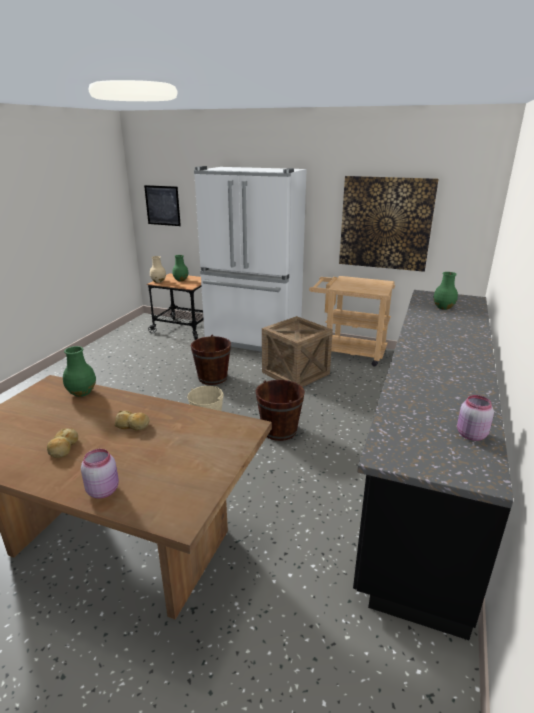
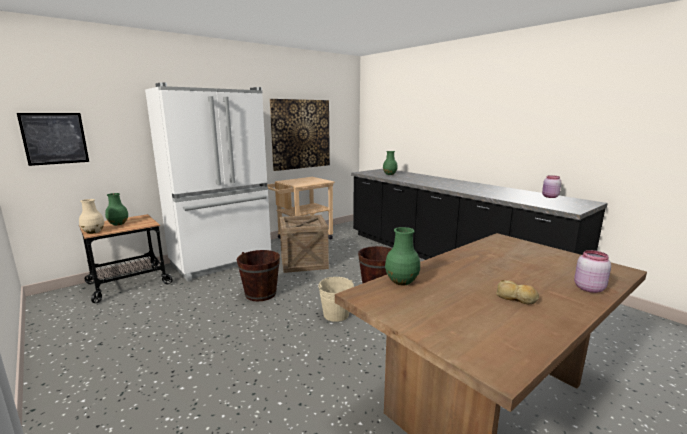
camera: 60 degrees left, 10 degrees down
bread [114,411,150,431] -> none

